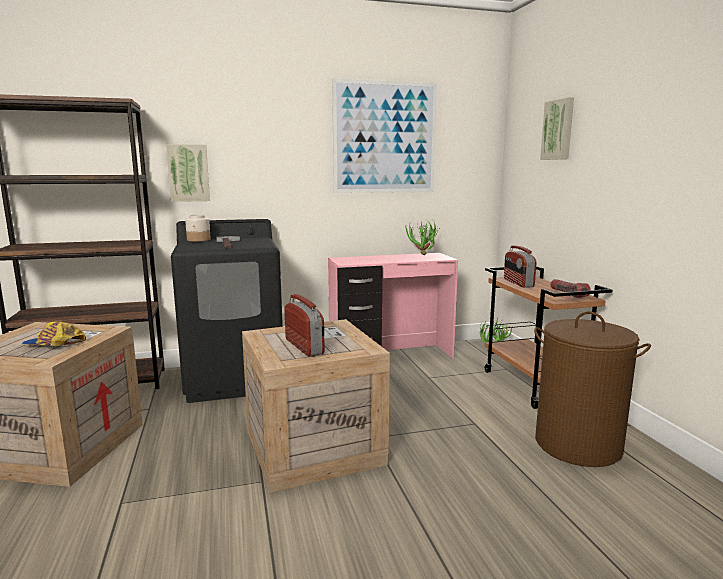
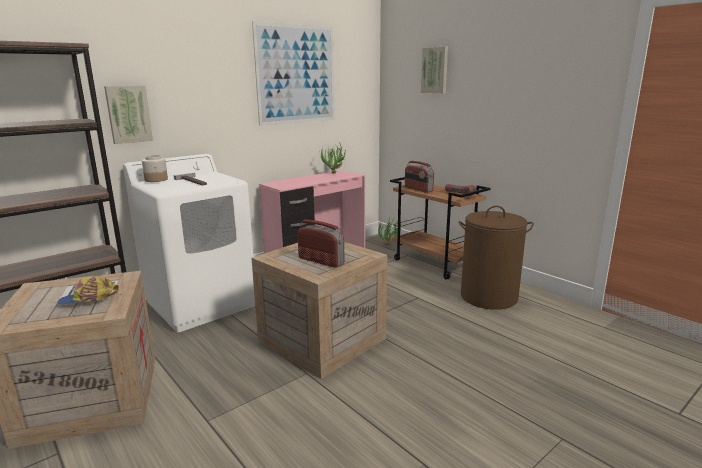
camera: 25 degrees left, 5 degrees up
black washing machine [171,219,283,403] -> white washing machine [123,154,255,332]

